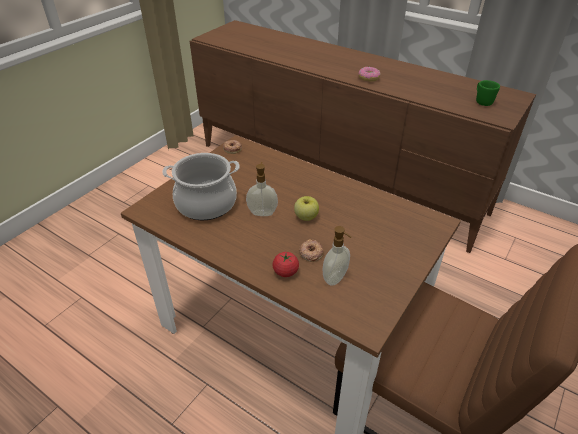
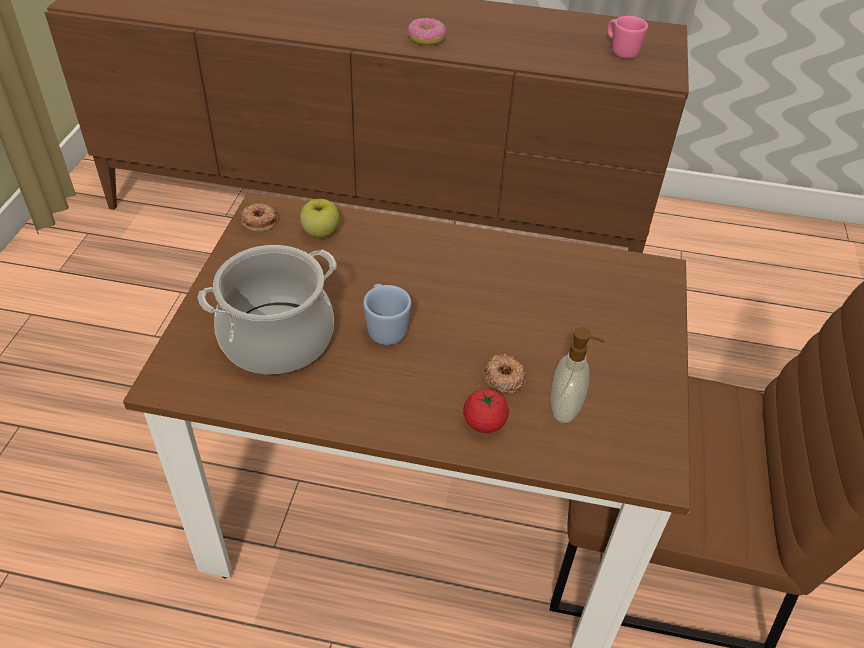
camera: 25 degrees left, 5 degrees up
soap dispenser [246,162,278,216] -> blue mug [363,284,411,345]
apple [294,196,319,221] -> apple moved to [300,199,340,238]
green mug [476,80,500,106] -> pink mug [607,16,648,59]

